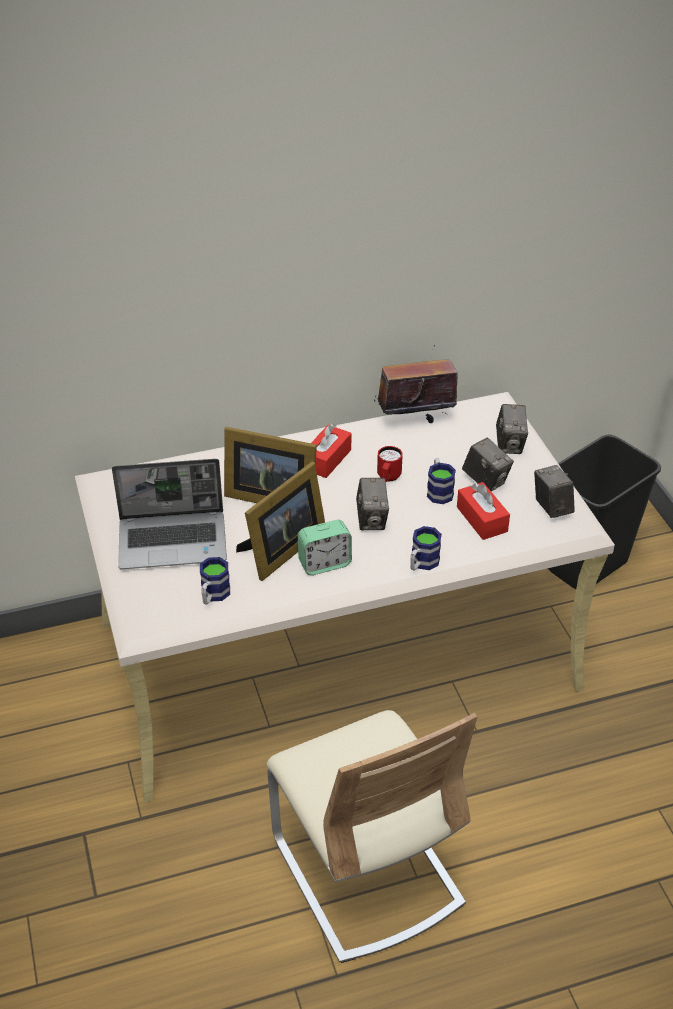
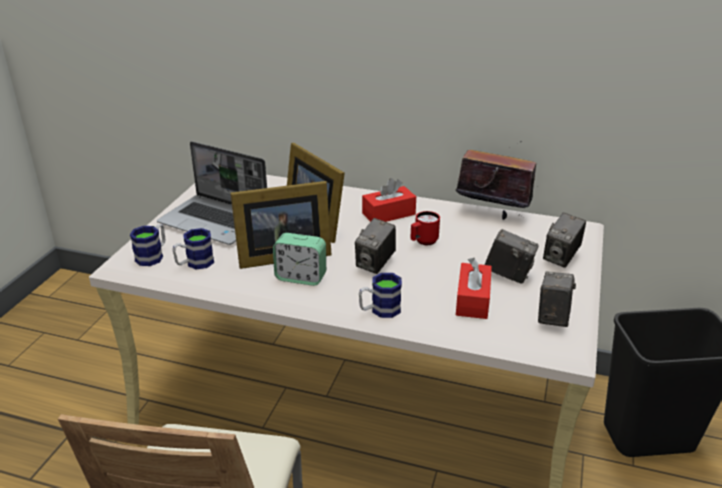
camera: 35 degrees right, 10 degrees down
mug [427,458,456,504] -> mug moved to [130,224,165,266]
camera [462,438,514,491] -> camera turned 60 degrees counterclockwise [485,229,539,284]

